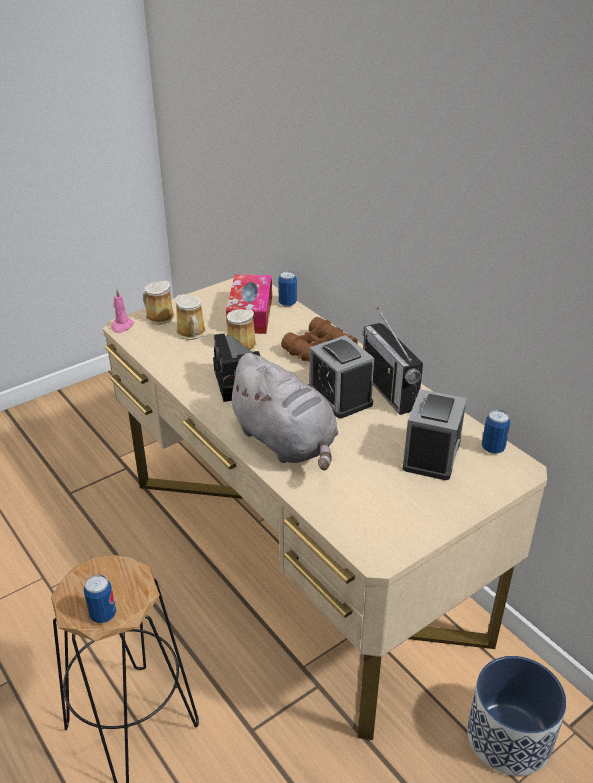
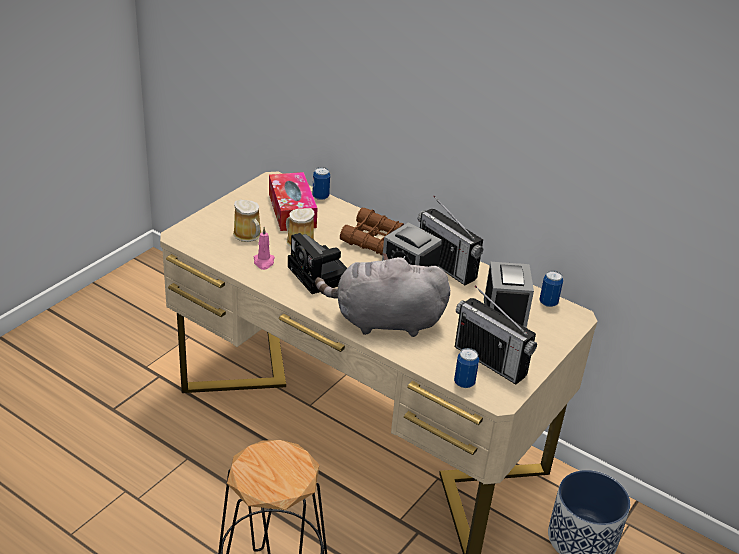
camera: 20 degrees left, 0 degrees up
can [84,575,116,623] -> can moved to [454,348,479,388]
pink candle [111,289,134,333] -> pink candle moved to [254,227,275,270]
mug [143,280,175,325] -> none
grey plush toy [224,353,338,471] -> grey plush toy turned 150 degrees clockwise [315,253,450,337]
none -> radio [455,285,537,384]

